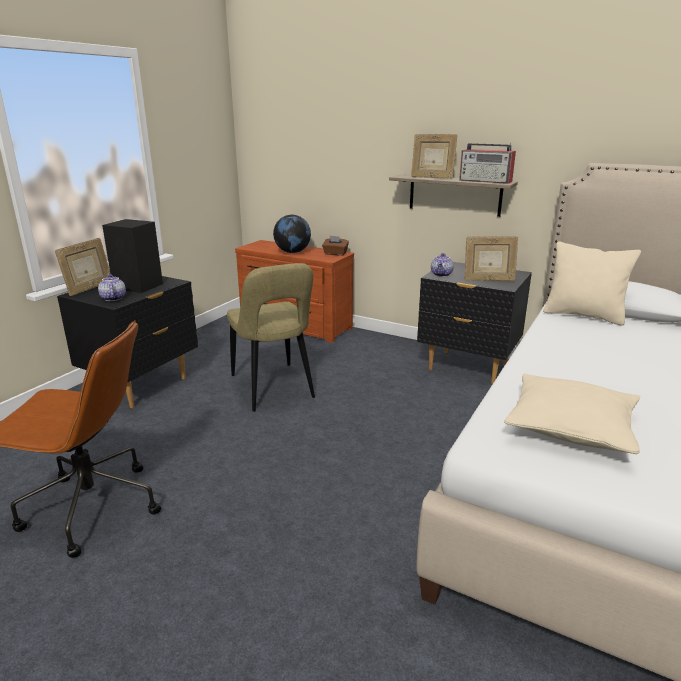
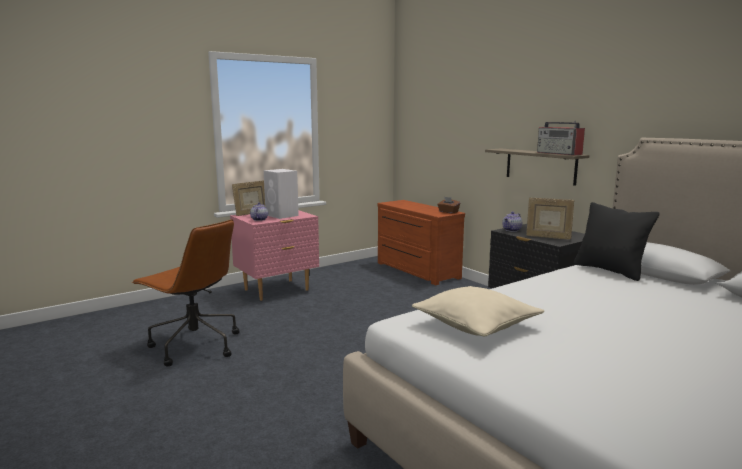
camera: 25 degrees right, 10 degrees down
black nightstand [57,276,198,408] -> pink nightstand [230,210,319,301]
black speaker [102,219,163,293] -> white speaker [264,169,299,219]
beige chair [227,263,315,412] -> none
globe [273,215,311,253] -> none
picture frame [411,134,458,179] -> none
beige pillow [543,241,641,325] -> black pillow [574,202,660,281]

